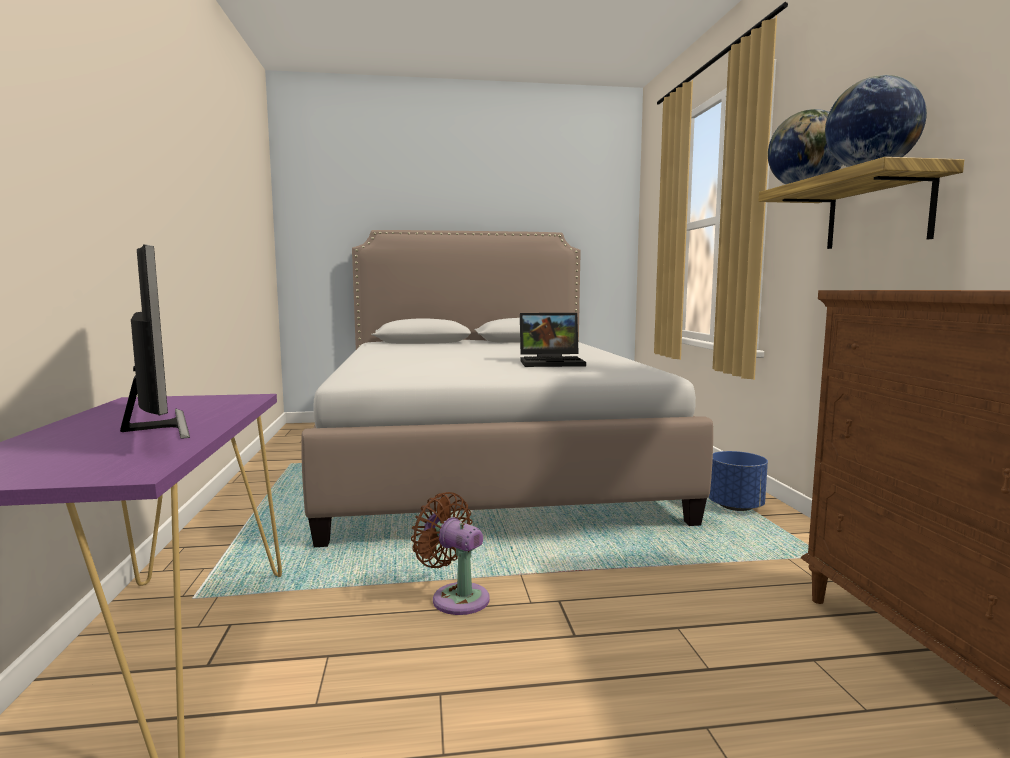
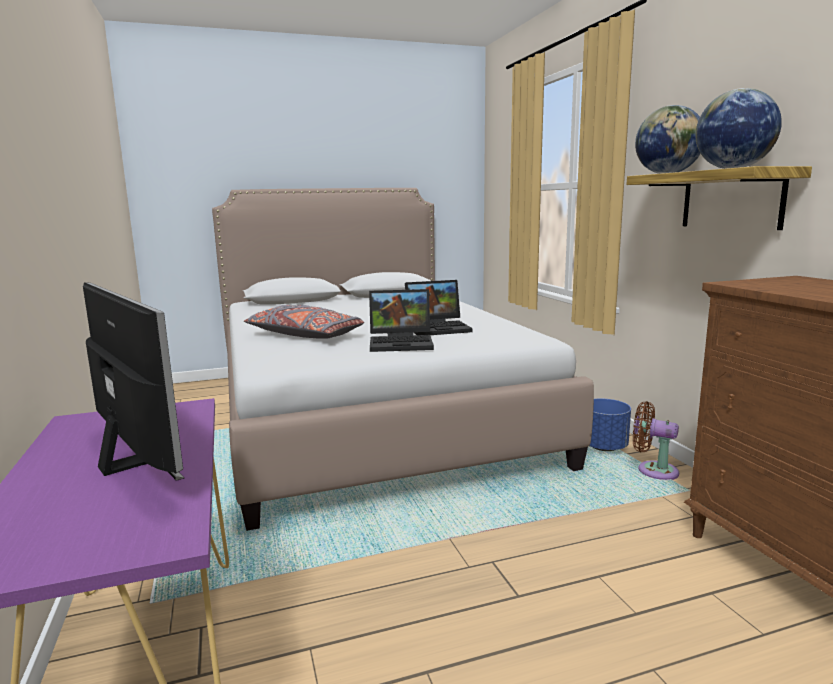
camera: 10 degrees left, 5 degrees up
brown fan [411,492,490,615] -> brown fan moved to [633,401,679,480]
none -> grey pillow [244,305,364,339]
none -> laptop [369,289,434,352]

